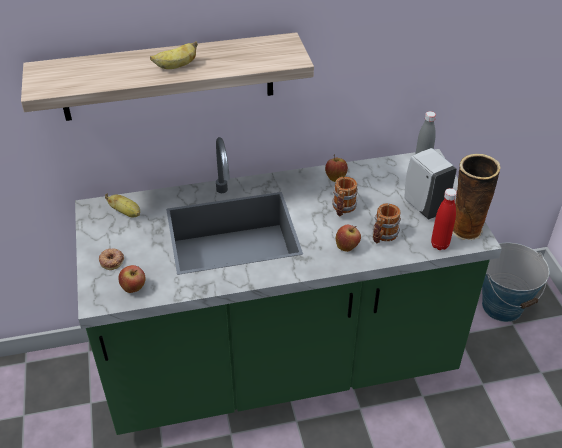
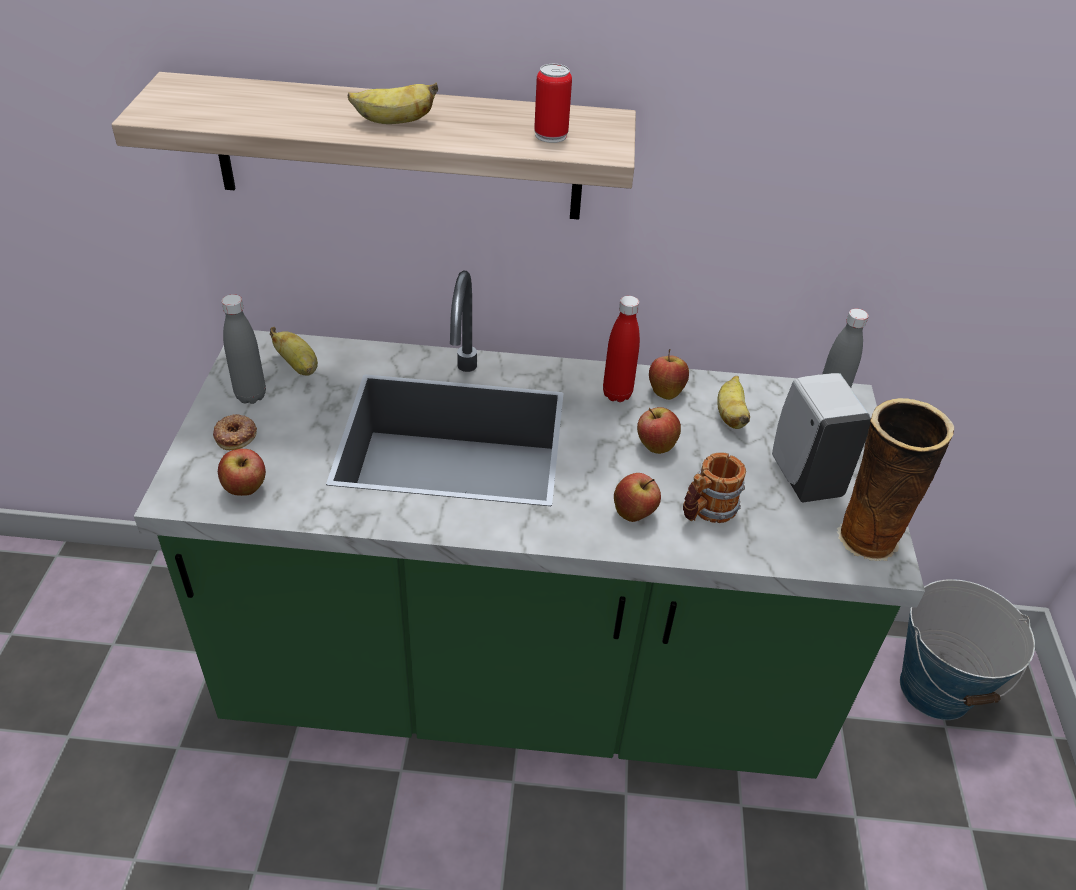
camera: 15 degrees right, 0 degrees up
mug [332,177,358,216] -> apple [637,407,681,454]
red bottle [431,188,457,250] -> red bottle moved to [603,296,640,402]
none -> grey bottle [221,294,266,404]
none -> can [534,64,572,143]
none -> banana [717,376,750,429]

